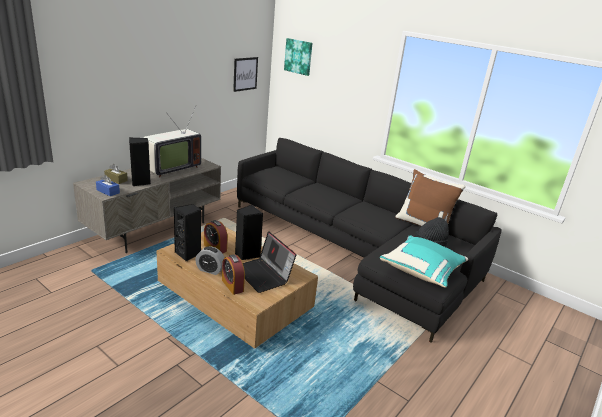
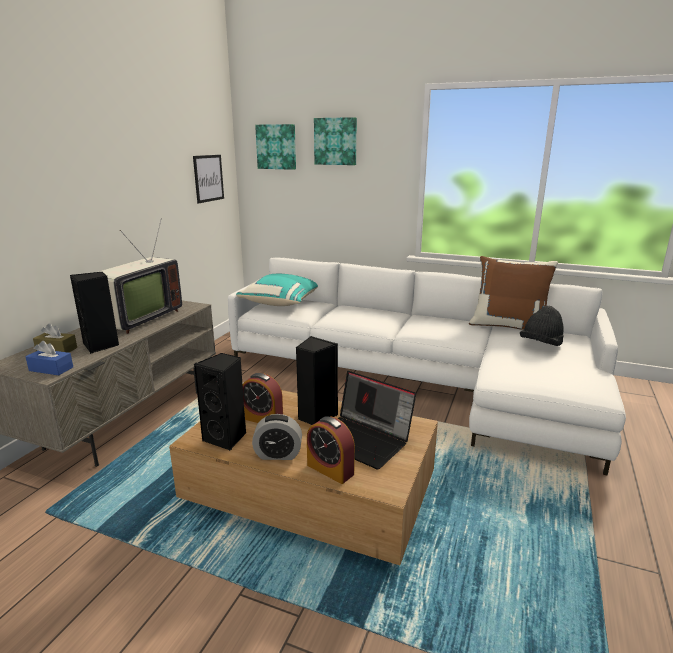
camera: 15 degrees left, 5 degrees down
black sofa [237,138,502,343] -> white sofa [228,258,626,476]
turquoise pillow [380,235,468,288] -> turquoise pillow moved to [236,274,318,306]
none -> picture [314,117,357,165]

